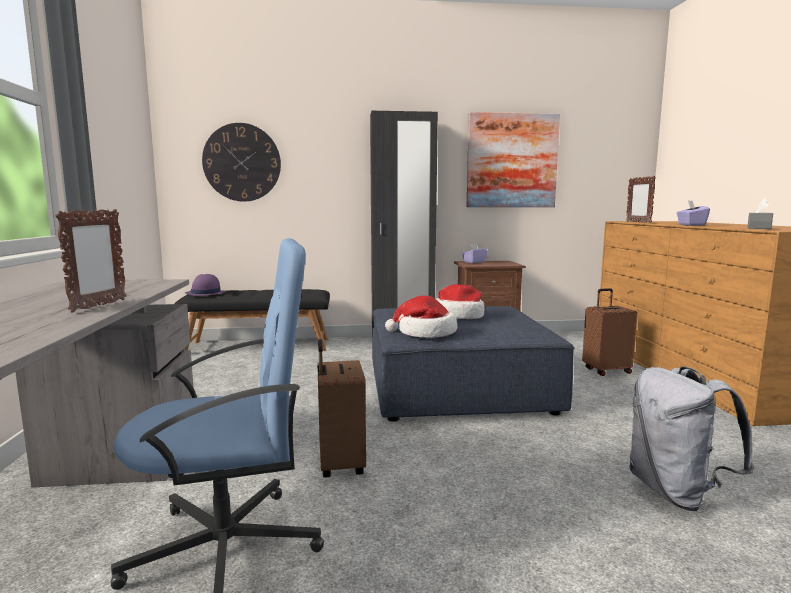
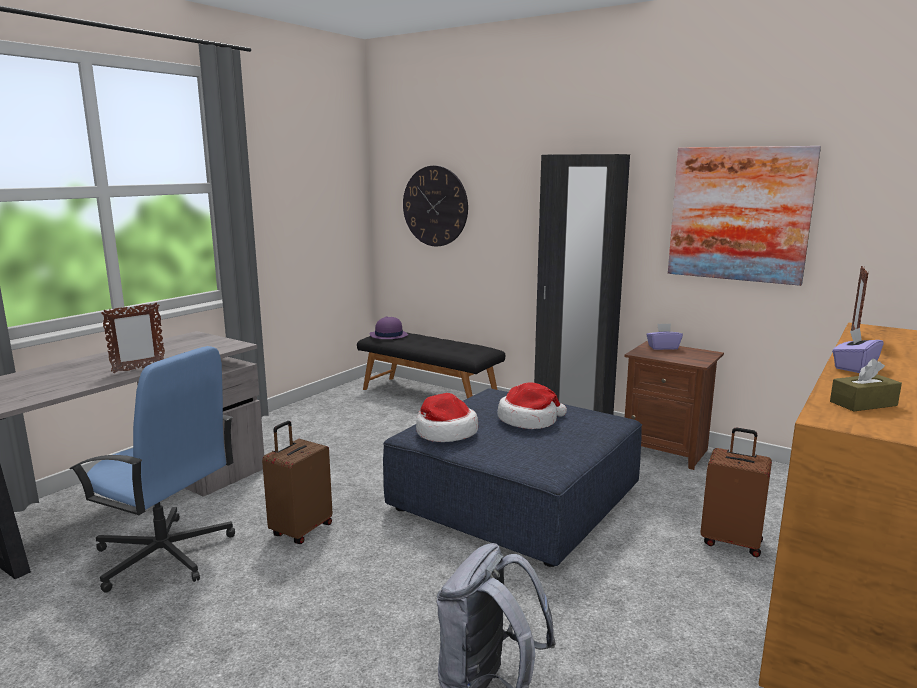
camera: 40 degrees right, 5 degrees up
grey tissue box [747,198,773,229] -> brown tissue box [830,359,902,411]

